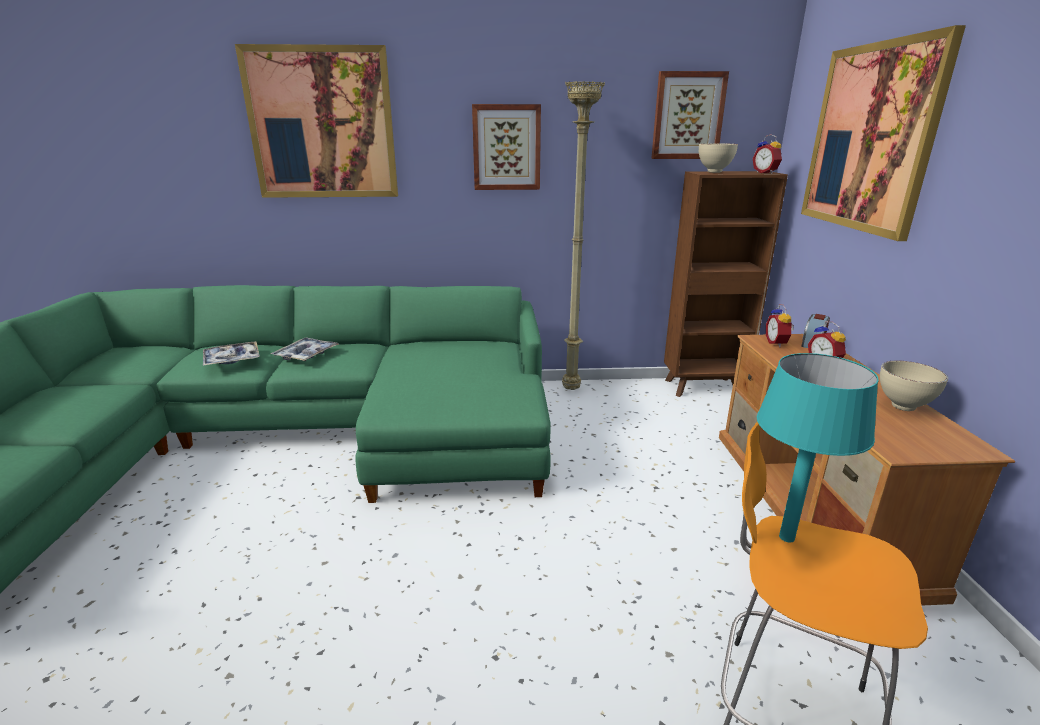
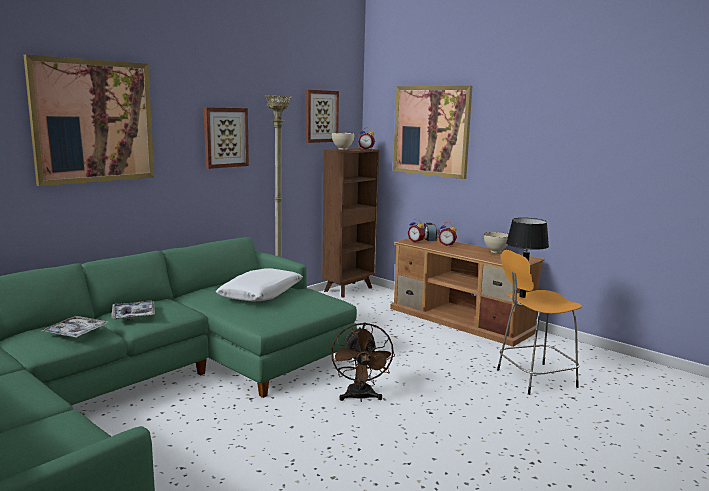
camera: 45 degrees left, 10 degrees down
turquoise table lamp [757,353,879,542] -> black table lamp [506,218,549,298]
none -> white pillow [216,268,303,301]
none -> brown fan [331,322,395,402]

